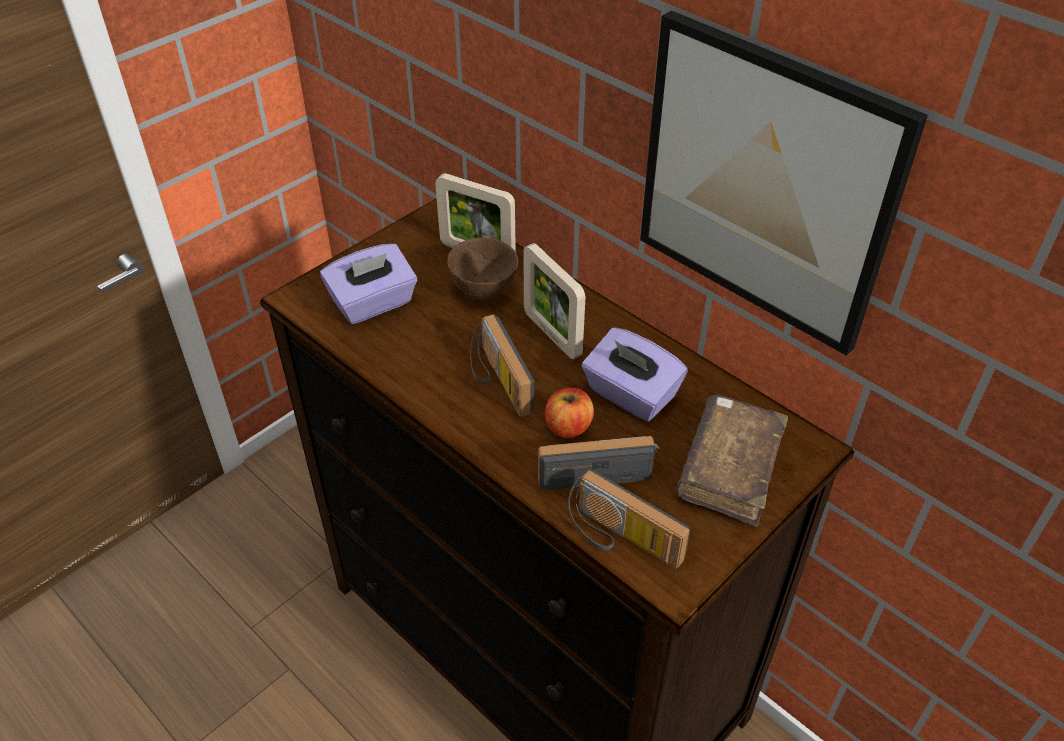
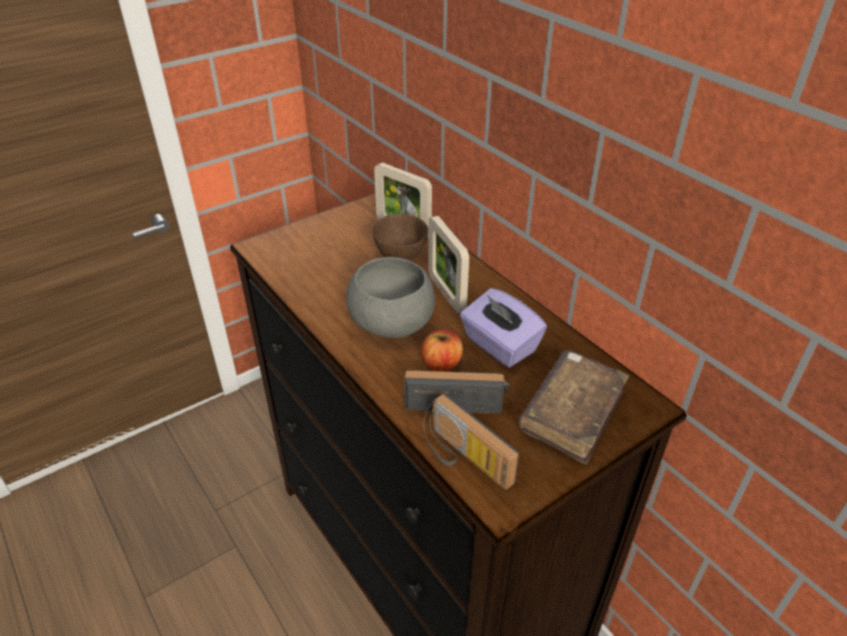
camera: 10 degrees right, 5 degrees down
purple tissue box [320,244,417,324] -> none
radio [470,314,534,417] -> grey bowl [346,257,435,338]
picture [640,10,928,356] -> none

